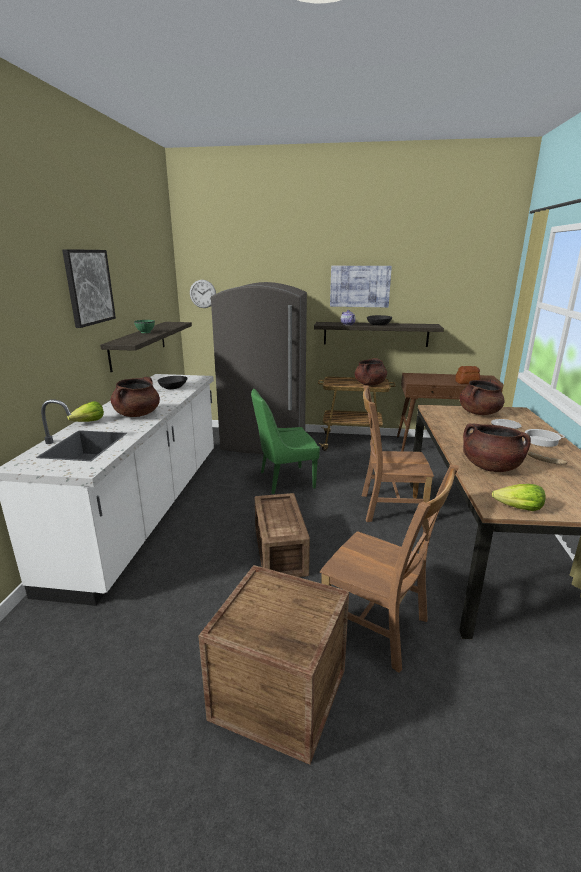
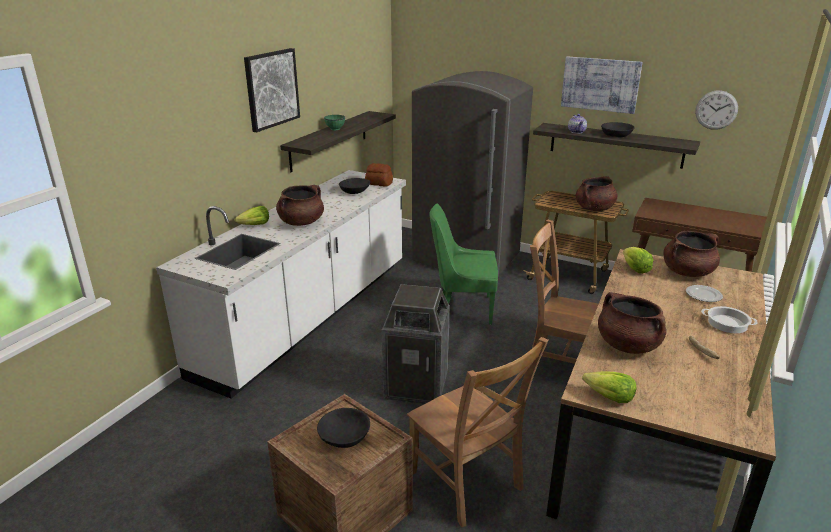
camera: 20 degrees right, 5 degrees up
wall clock [190,280,216,308] -> wall clock moved to [695,90,738,130]
crate [255,493,310,577] -> trash can [382,284,450,404]
bread [455,366,481,384] -> bread moved to [365,163,393,187]
none -> black bowl [317,408,370,448]
none -> lettuce [623,247,653,274]

